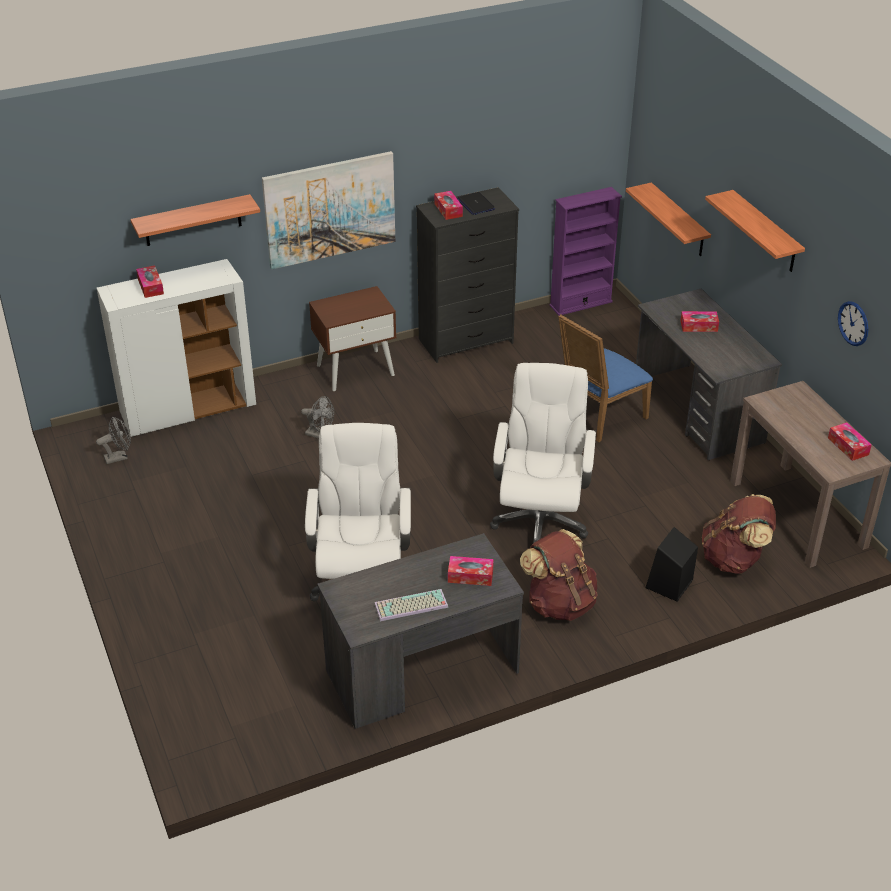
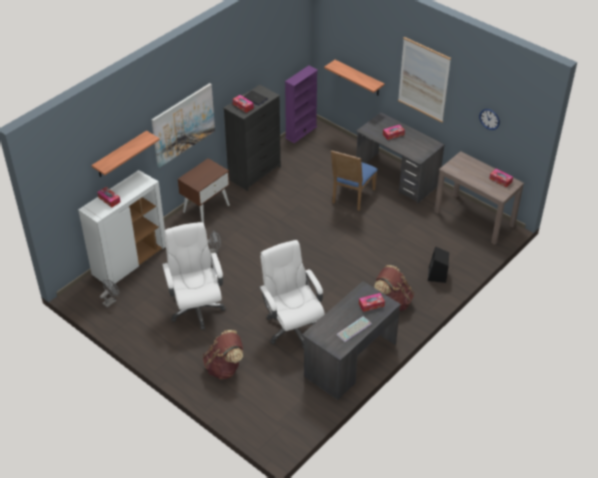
camera: 25 degrees left, 5 degrees up
white office chair [490,363,596,543] -> white office chair moved to [162,222,226,330]
brown backpack [702,494,776,574] -> brown backpack moved to [203,330,243,380]
shelf [705,190,805,272] -> picture [398,37,451,123]

